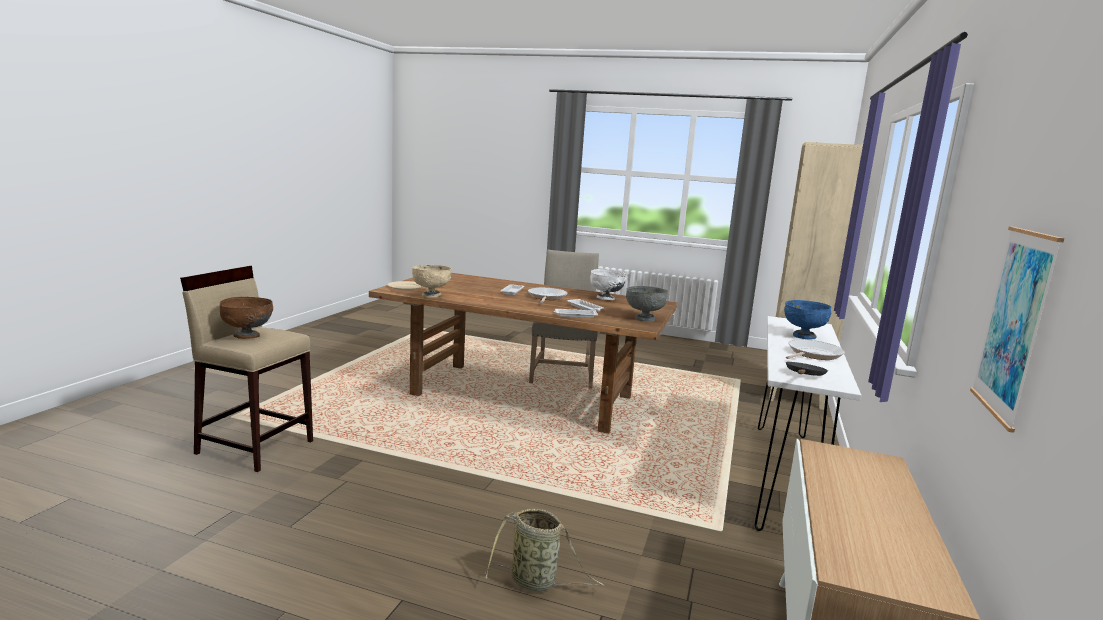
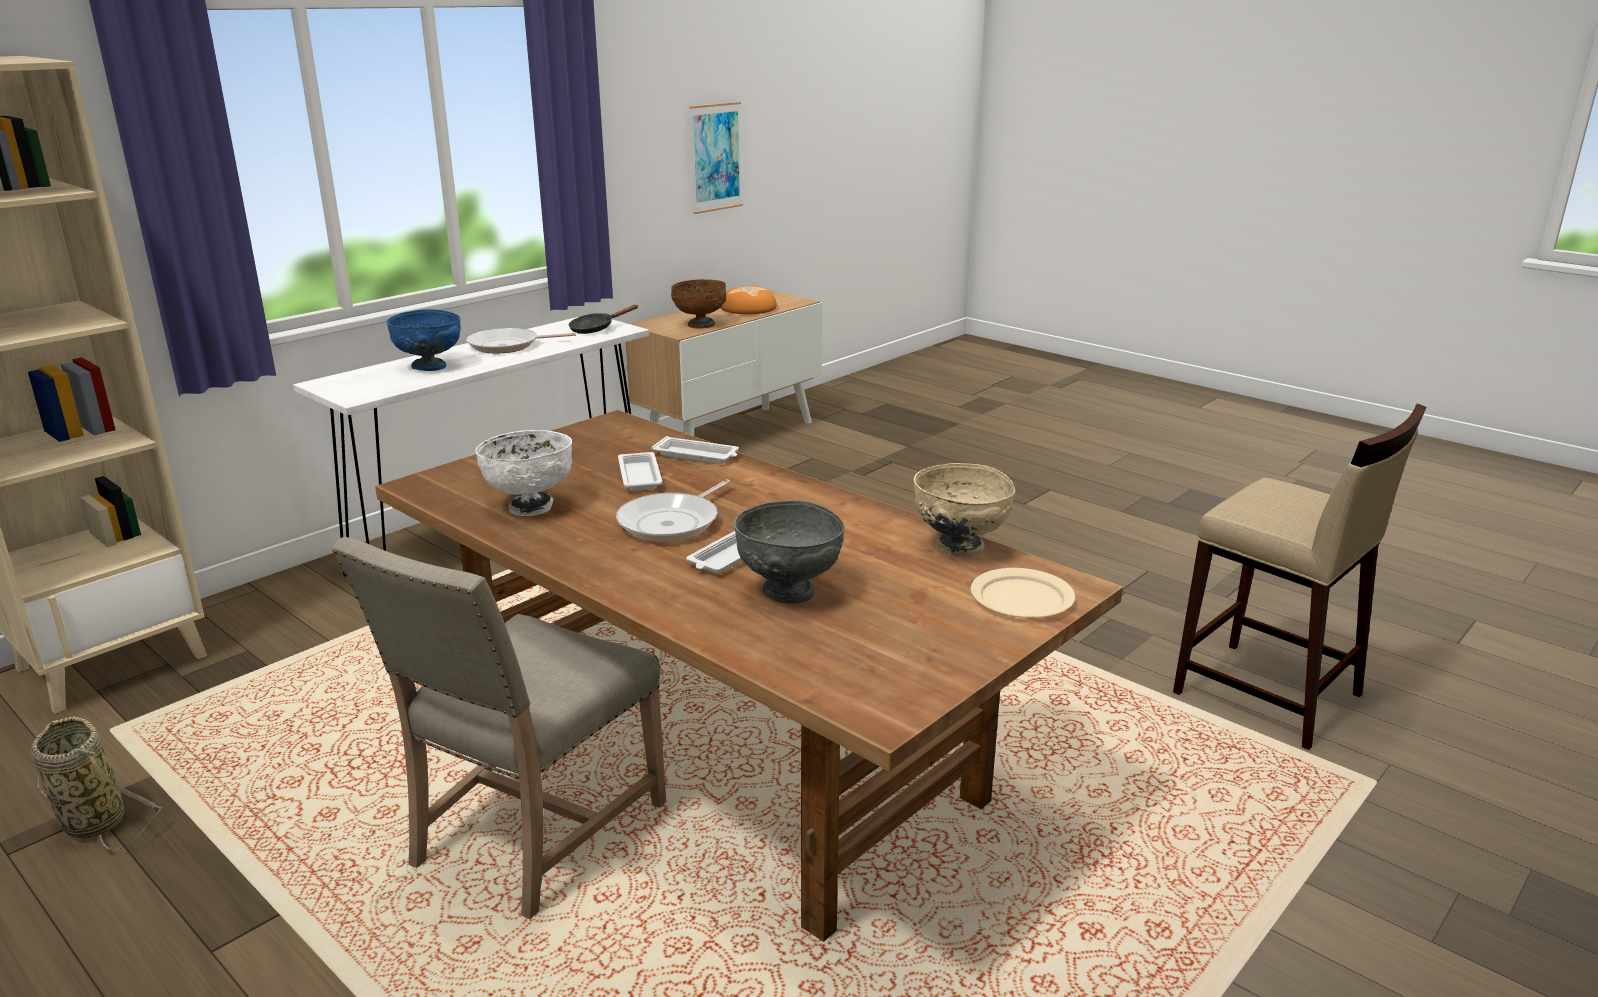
camera: 155 degrees left, 10 degrees up
brown bowl [220,297,273,339] -> brown bowl moved to [671,279,726,329]
basket [485,509,604,592] -> basket moved to [31,716,163,850]
grey bowl [626,286,668,322] -> grey bowl moved to [734,500,845,604]
none -> bread [720,286,777,314]

